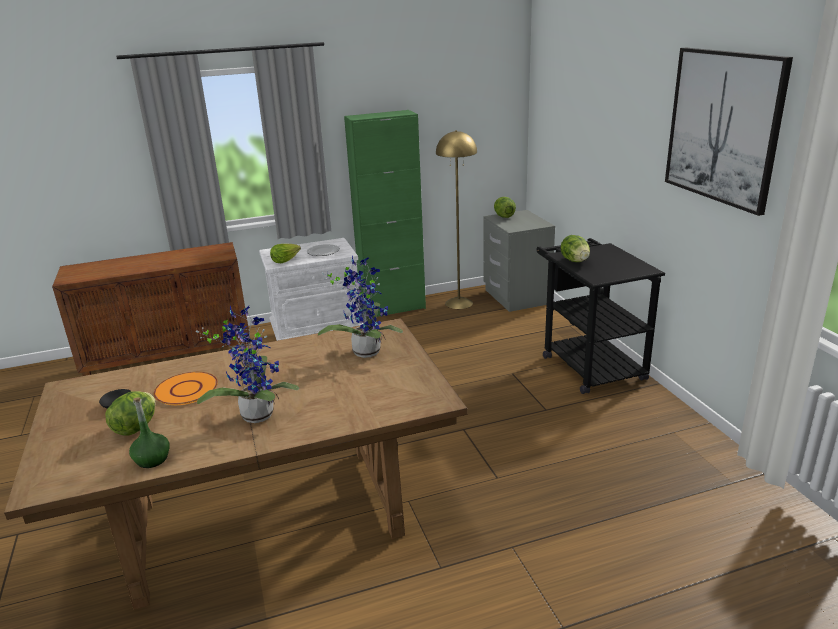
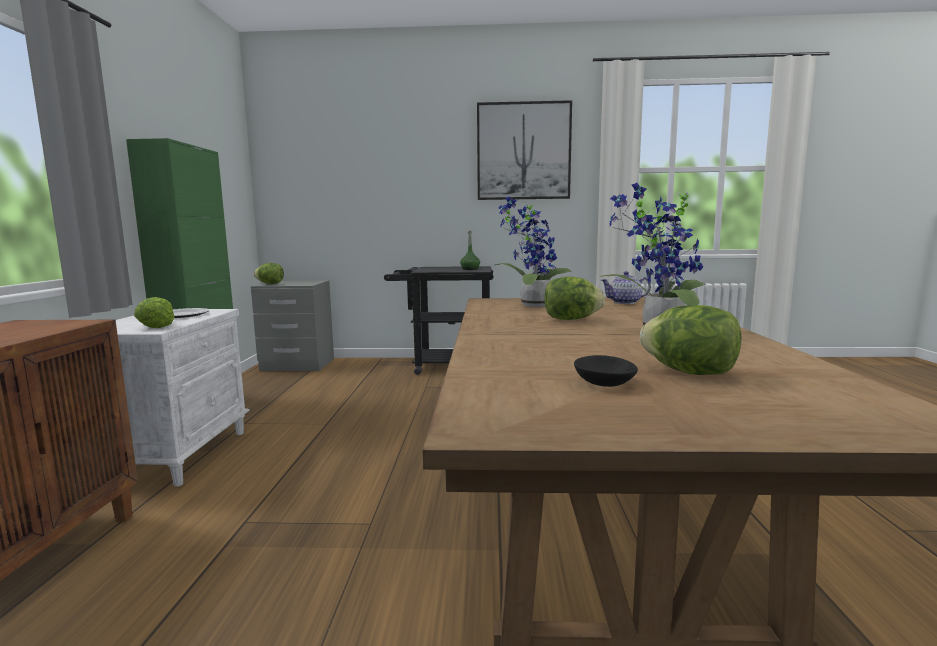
camera: 70 degrees left, 15 degrees down
green bottle [129,397,170,468] -> green bottle moved to [460,231,480,270]
orange plate [154,372,218,405] -> none
yellow floor lamp [436,130,477,309] -> none
lettuce [560,235,590,262] -> lettuce moved to [544,276,605,320]
none -> teapot [601,271,651,304]

